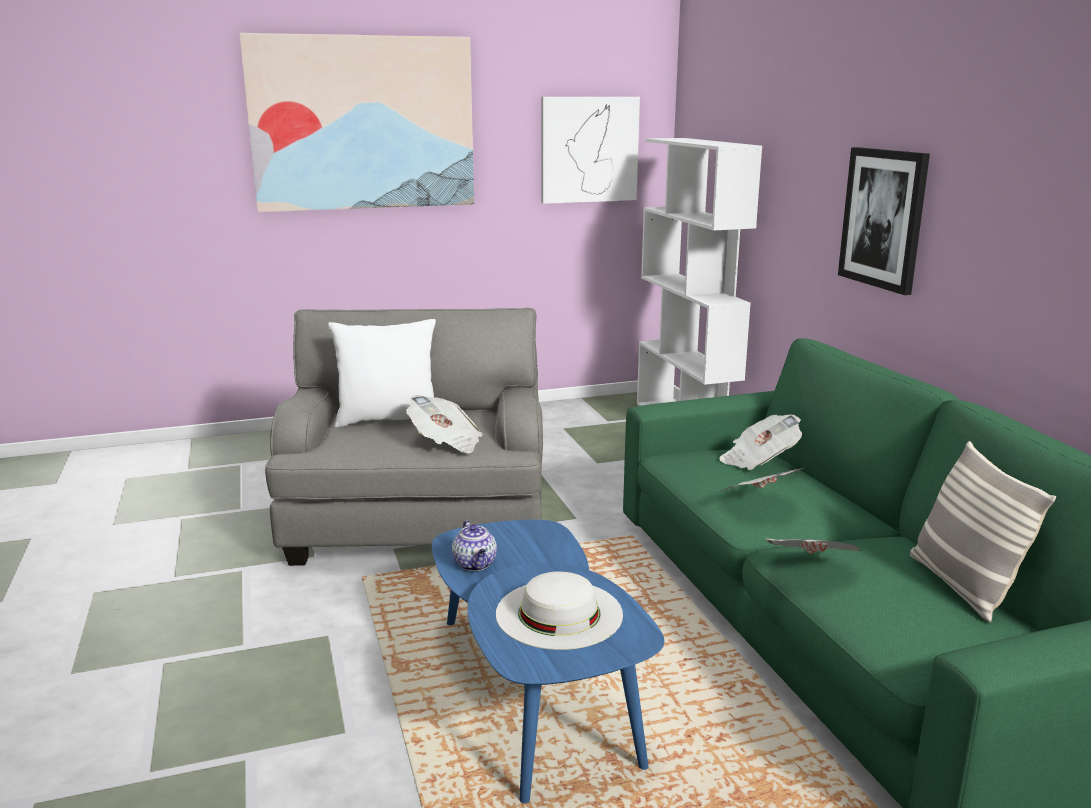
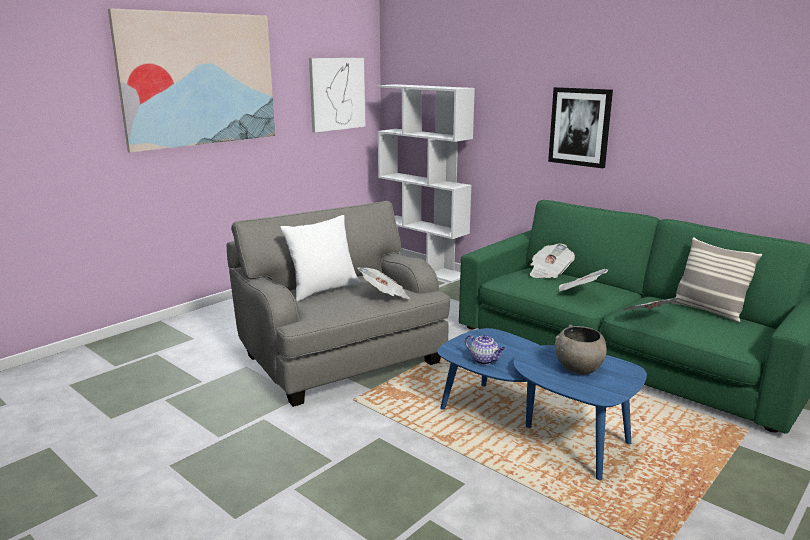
camera: 30 degrees left, 0 degrees up
white hat [496,572,623,650] -> grey bowl [555,325,607,375]

